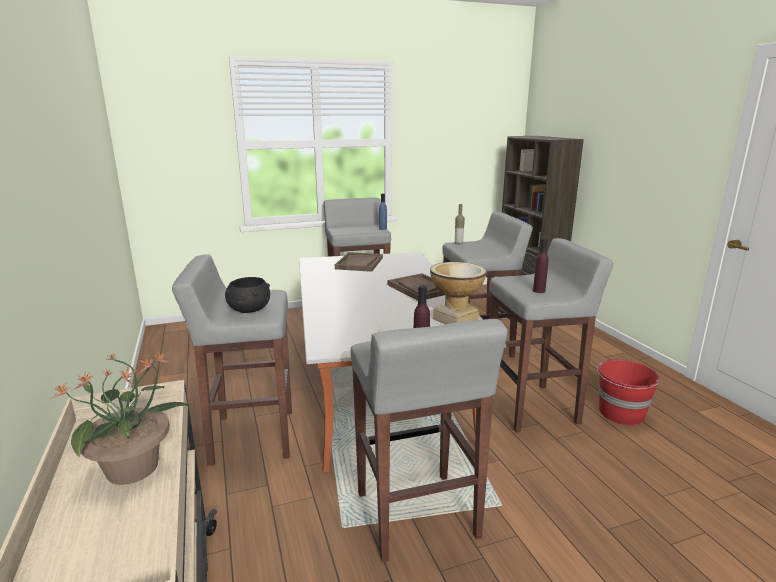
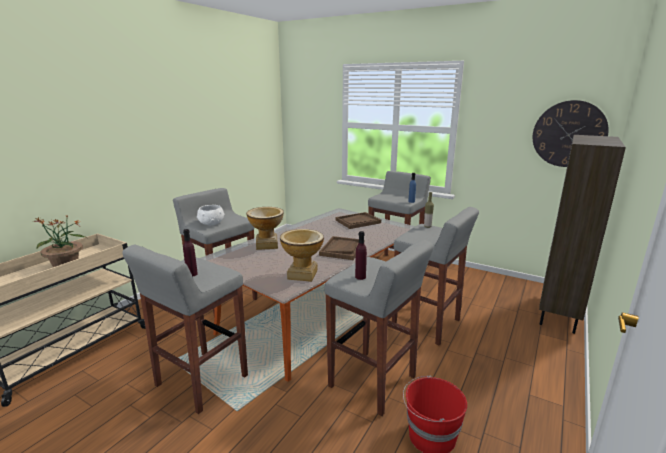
camera: 50 degrees right, 0 degrees up
black bowl [225,277,270,313] -> white bowl [197,205,225,225]
none -> vase [246,207,284,250]
none -> wall clock [533,100,609,167]

